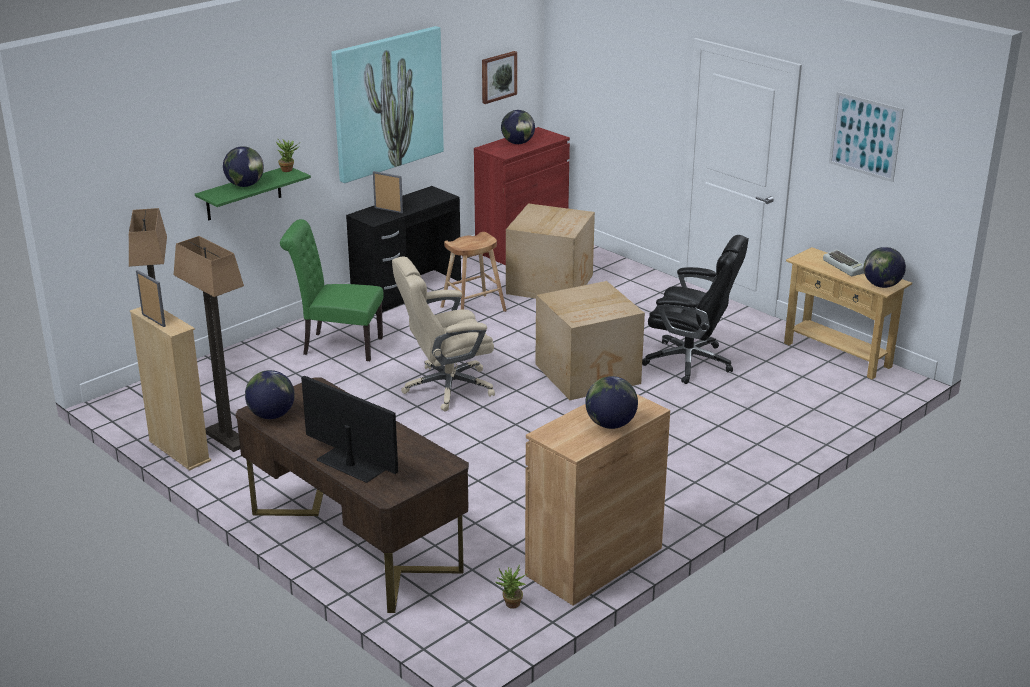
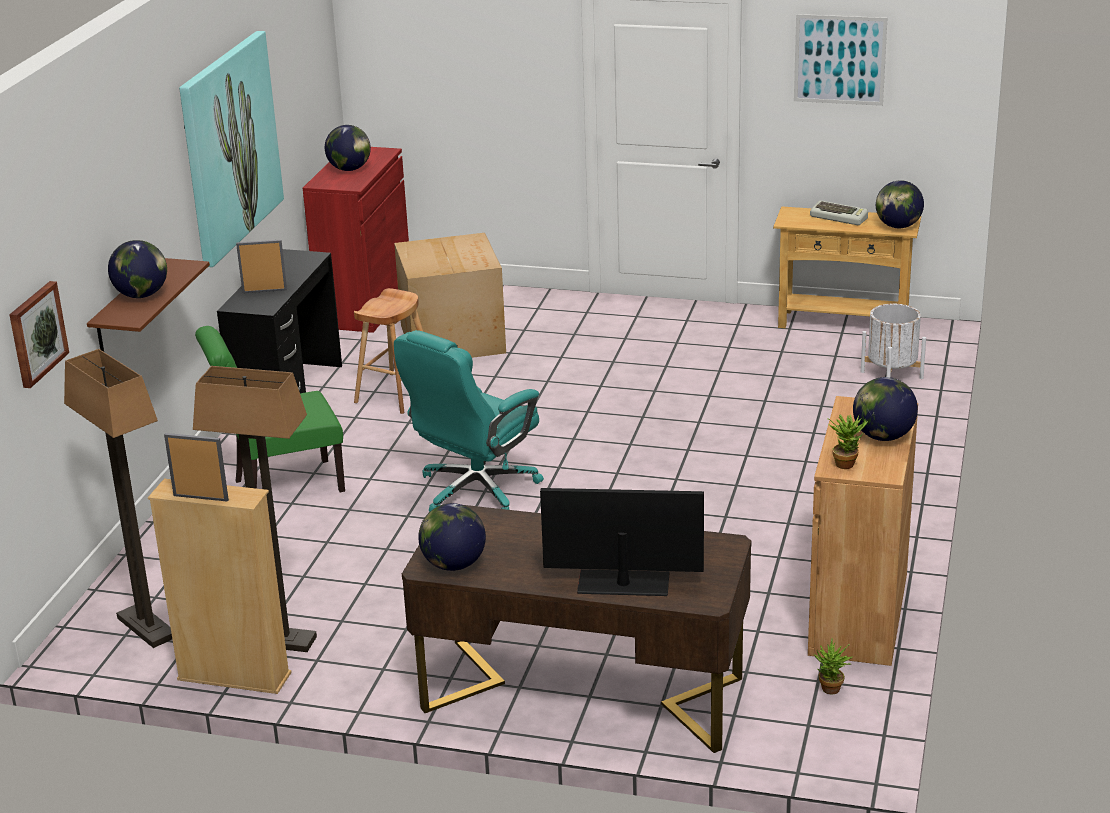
camera: 30 degrees left, 0 degrees up
green shelf [195,168,311,220] -> brown shelf [87,258,210,352]
potted plant [275,139,300,172] -> potted plant moved to [827,414,868,469]
beige office chair [392,257,495,412] -> turquoise office chair [394,330,544,512]
picture [482,51,517,104] -> picture moved to [9,281,69,388]
cardboard box [535,281,645,400] -> none
black office chair [642,235,749,384] -> none
none -> white planter [861,304,926,379]

